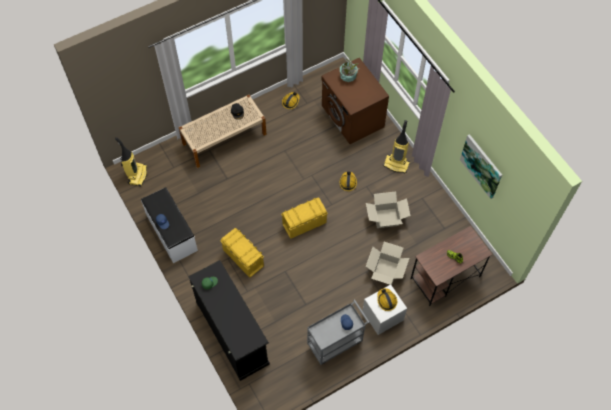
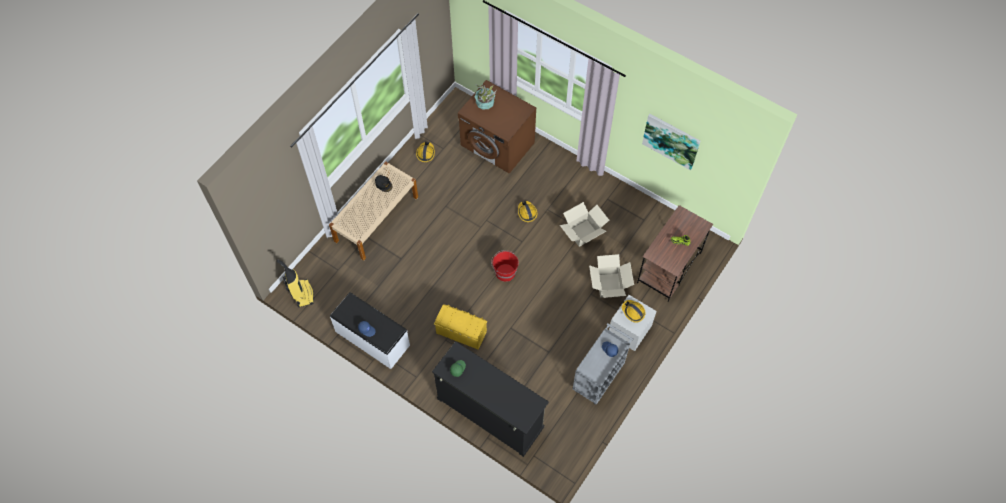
camera: 25 degrees left, 0 degrees up
yellow storage box [281,197,328,239] -> red bucket [491,250,519,282]
vacuum cleaner [383,120,410,173] -> none

